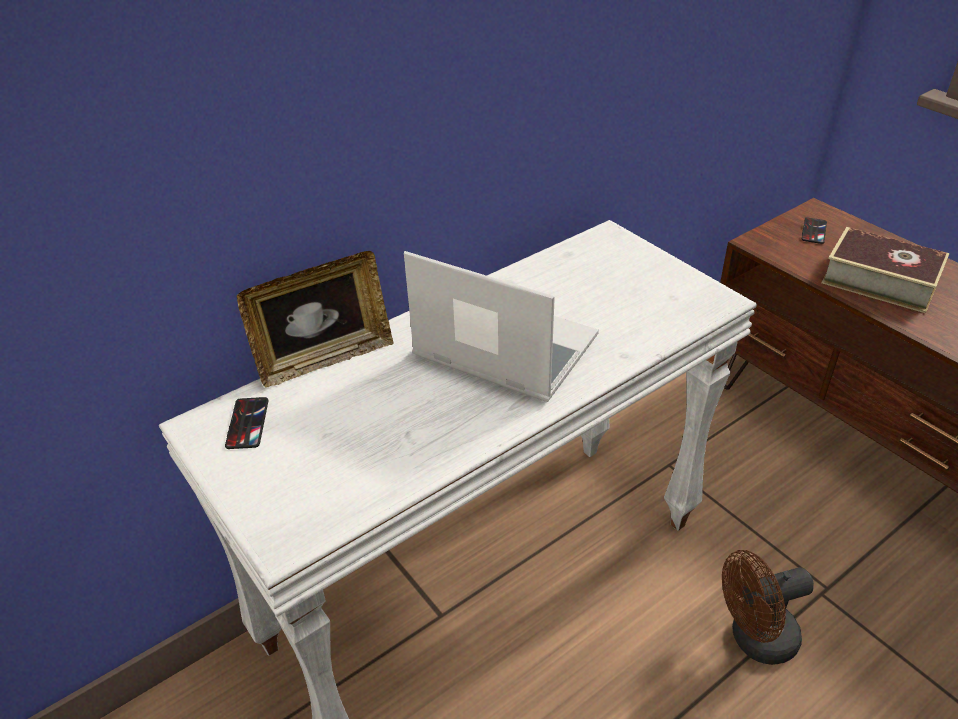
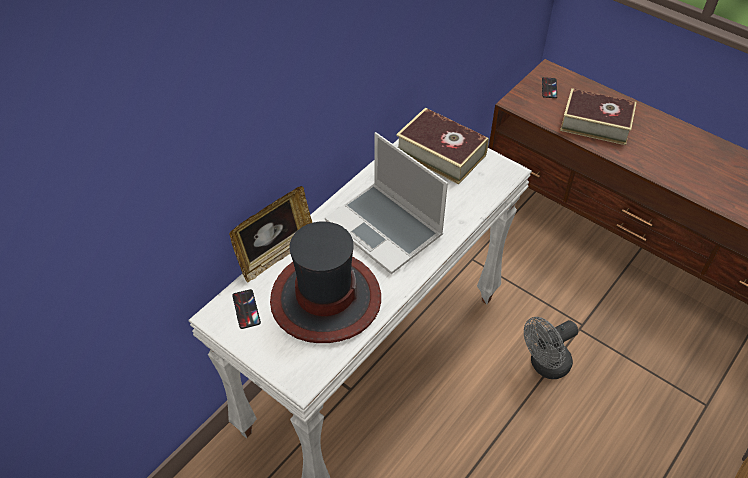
camera: 15 degrees left, 10 degrees up
laptop [404,251,599,402] -> laptop turned 150 degrees counterclockwise [325,132,448,274]
brown fan [722,550,814,665] -> grey fan [524,317,578,379]
none -> hat [270,222,381,343]
none -> book [396,108,489,185]

